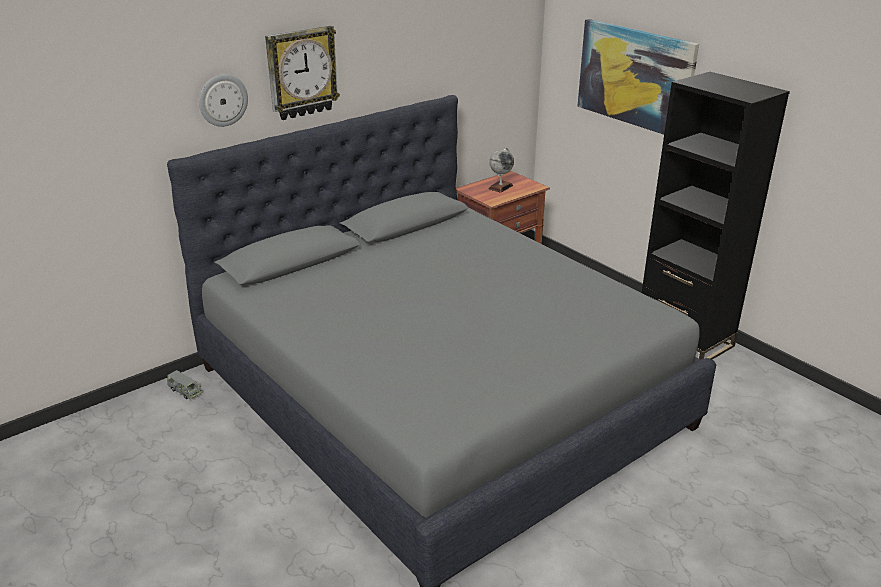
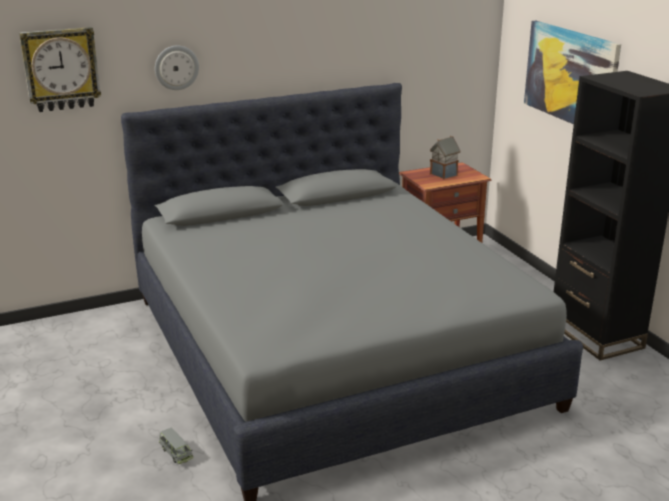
camera: 15 degrees right, 5 degrees down
grey toy car [167,370,202,399] -> grey toy car moved to [159,427,193,464]
wall clock [265,26,340,120] -> wall clock moved to [19,27,101,112]
globe [488,147,514,193] -> toy house [430,136,461,180]

